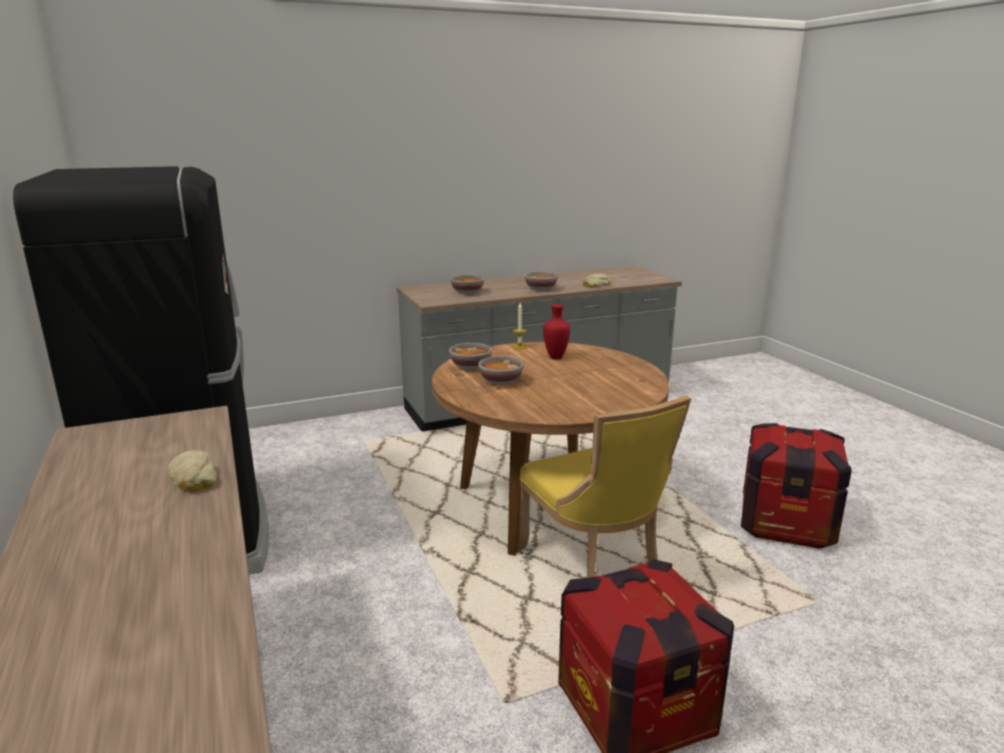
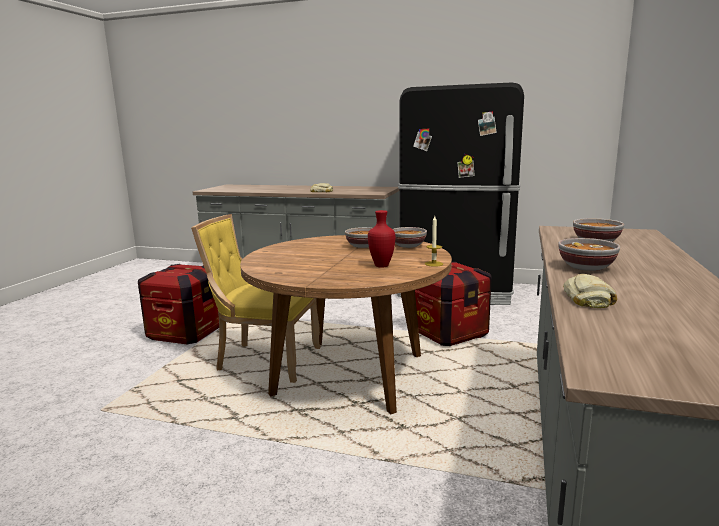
camera: 130 degrees right, 5 degrees down
crate [741,423,852,549] -> crate moved to [415,262,492,346]

